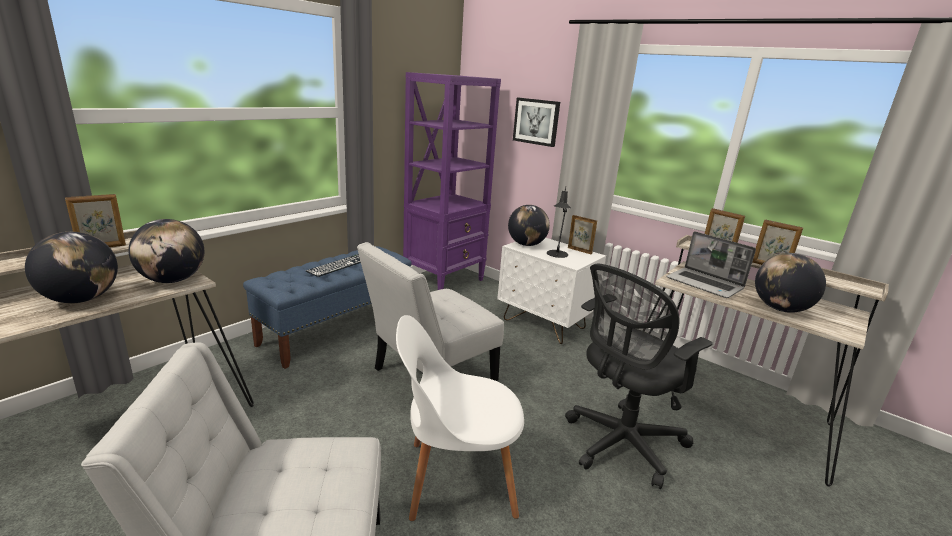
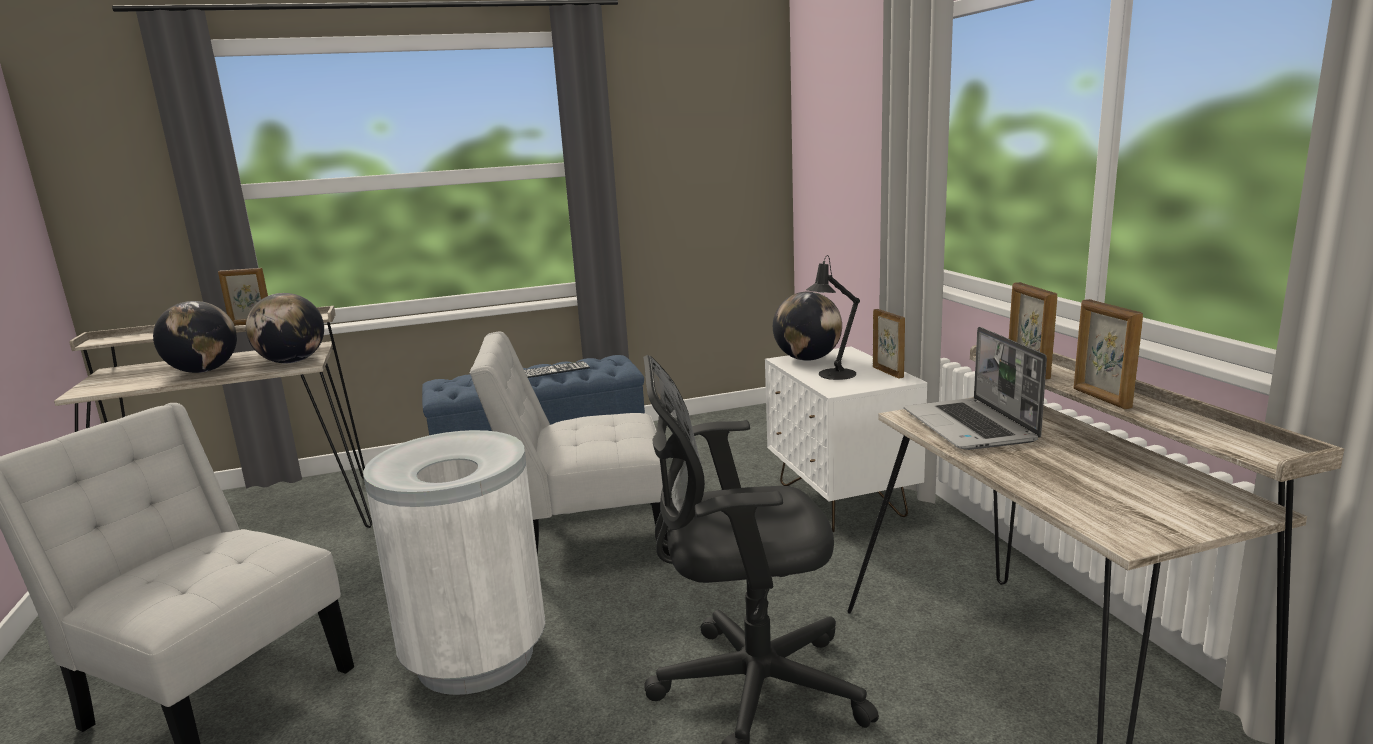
camera: 35 degrees right, 5 degrees down
white chair [396,315,524,521] -> white trash can [363,430,545,695]
purple bookcase [403,72,501,290] -> none
picture [513,98,560,147] -> none
globe [755,253,826,313] -> none

